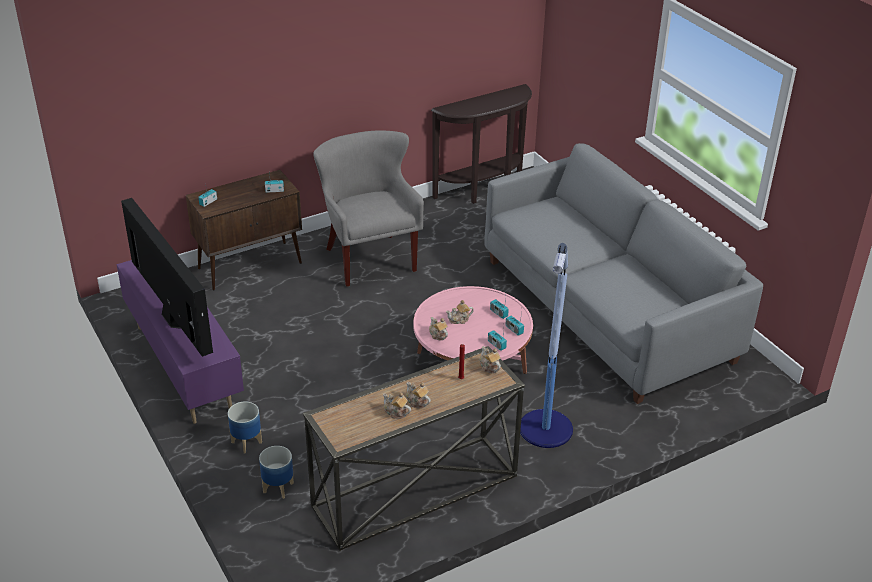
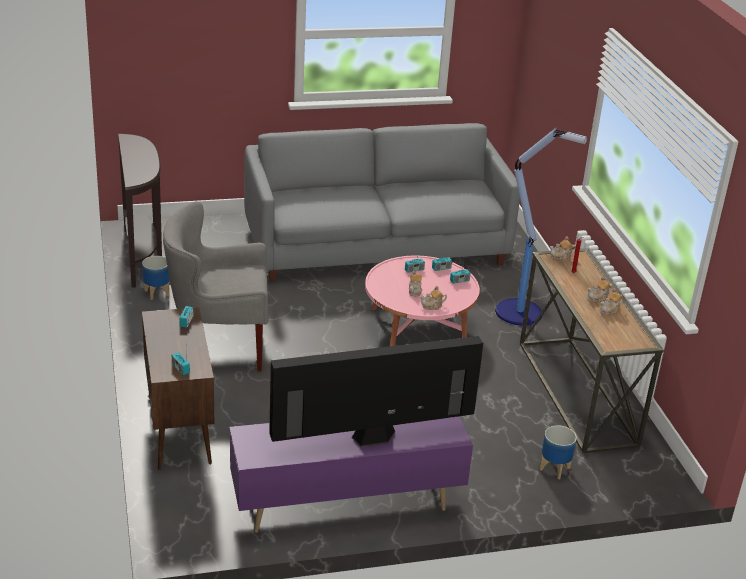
camera: 75 degrees left, 5 degrees down
planter [228,402,262,453] -> planter moved to [142,256,170,300]

